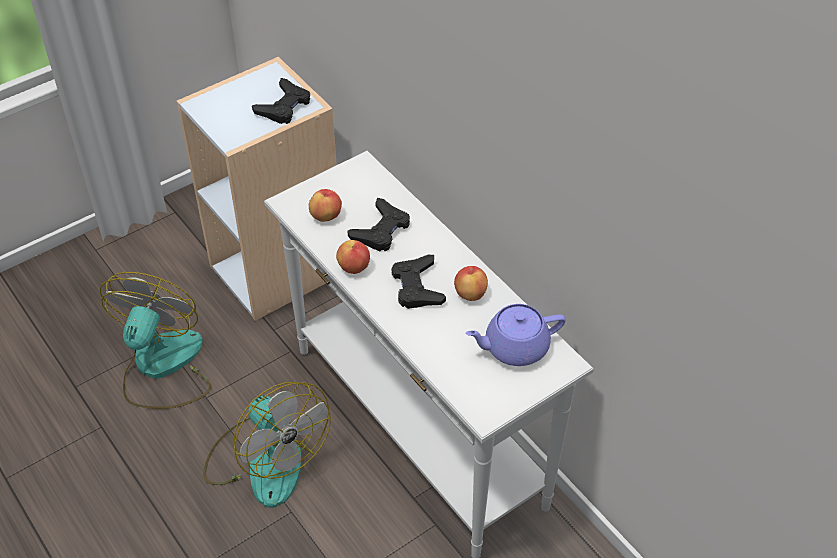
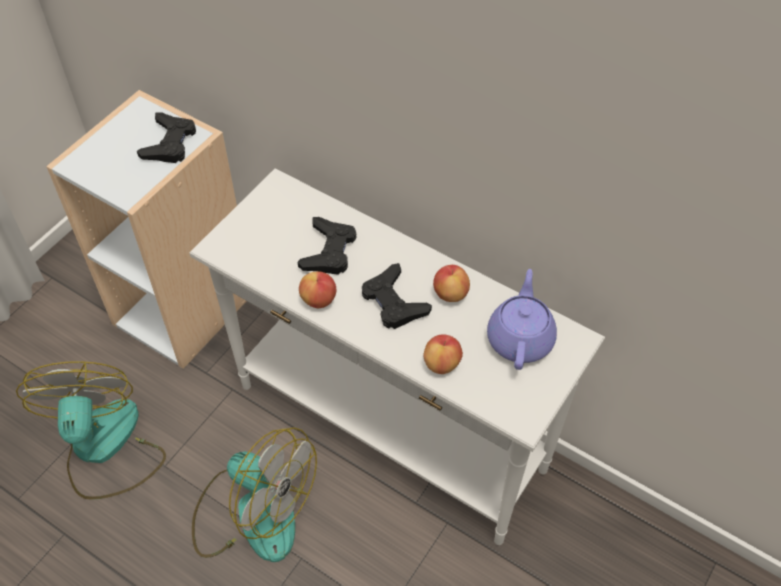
camera: 20 degrees left, 5 degrees up
apple [309,189,342,222] -> apple moved to [423,334,463,374]
purple teapot [465,304,566,366] -> purple teapot turned 135 degrees clockwise [487,269,557,370]

